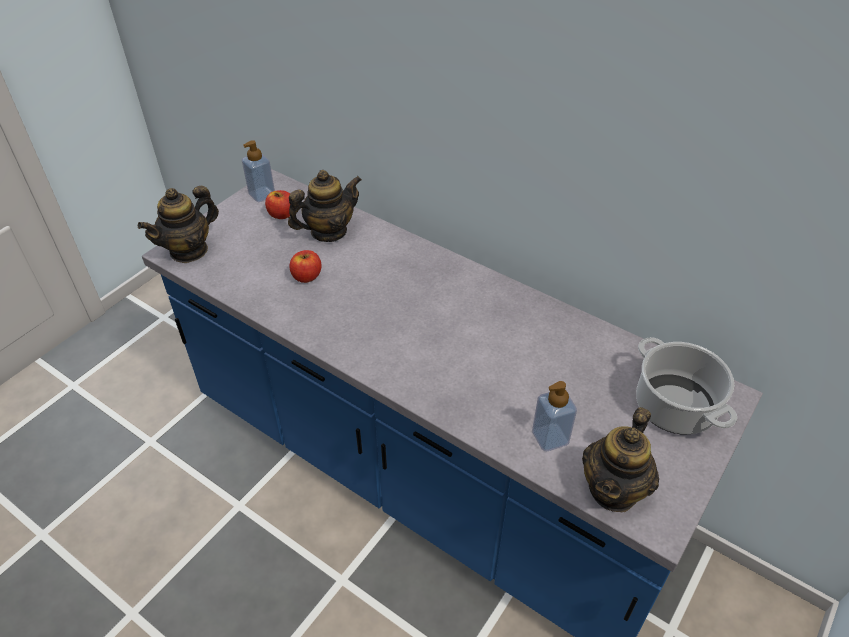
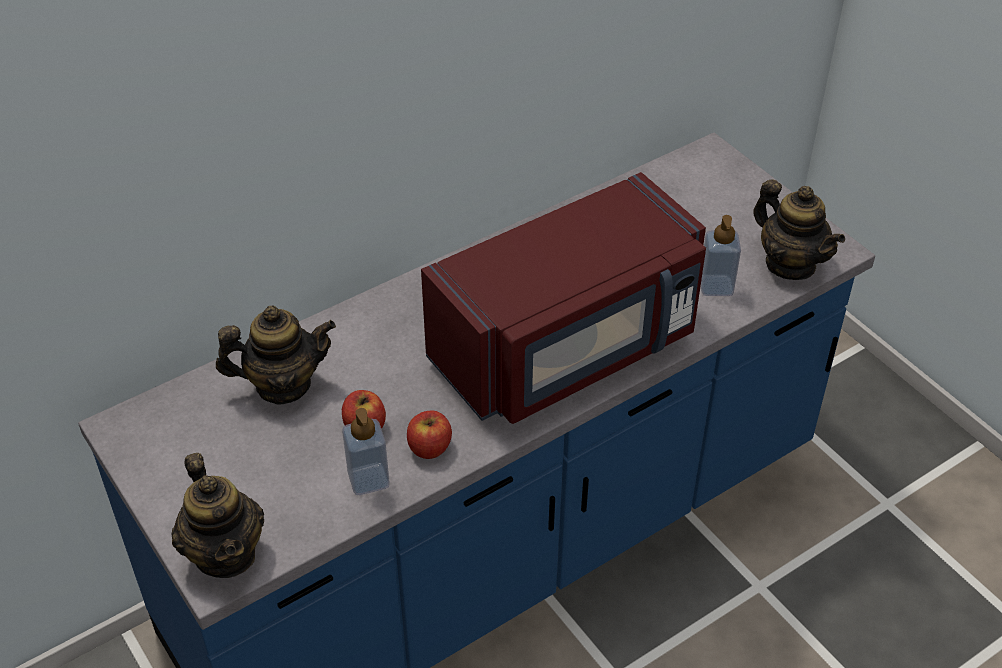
camera: 70 degrees left, 0 degrees up
soap dispenser [242,140,275,202] -> soap dispenser moved to [342,408,390,495]
apple [265,190,290,219] -> apple moved to [407,411,452,459]
teapot [288,170,362,242] -> teapot turned 90 degrees clockwise [216,306,336,405]
cooking pot [636,337,737,435] -> none
none -> red microwave [421,172,706,424]

